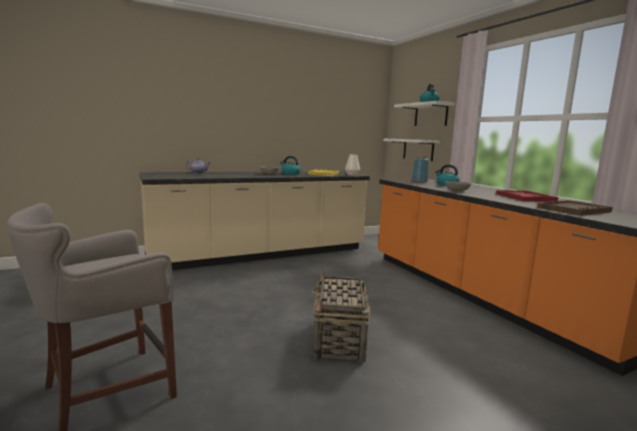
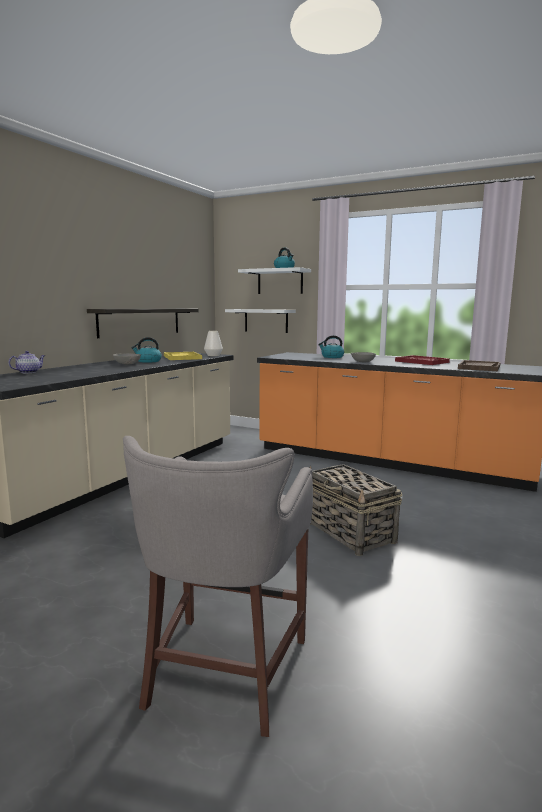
camera: 35 degrees left, 0 degrees up
blue vase [412,155,429,183] -> none
none -> shelf [87,309,199,338]

